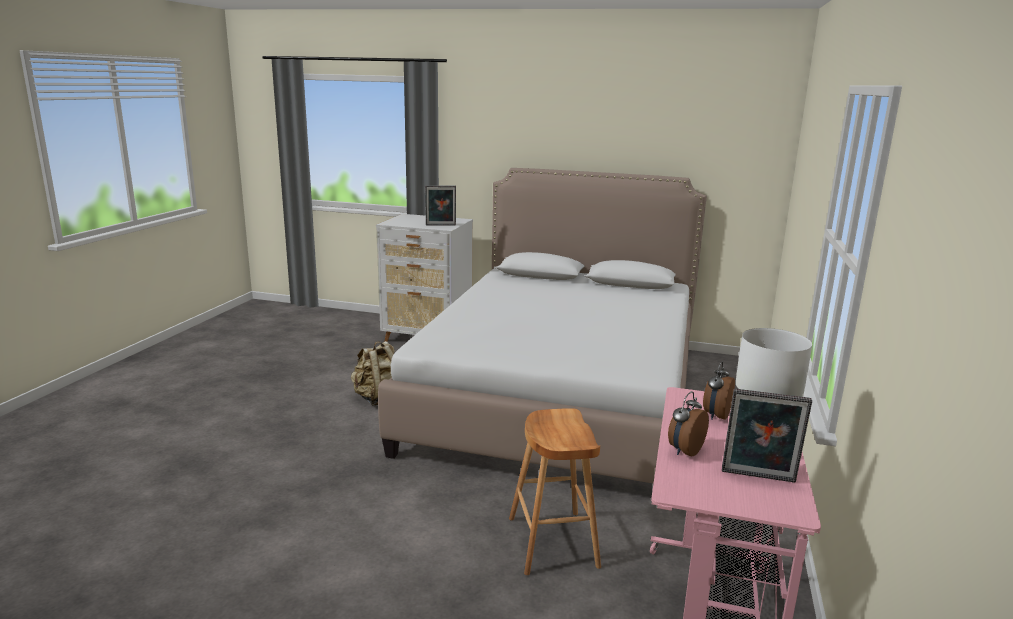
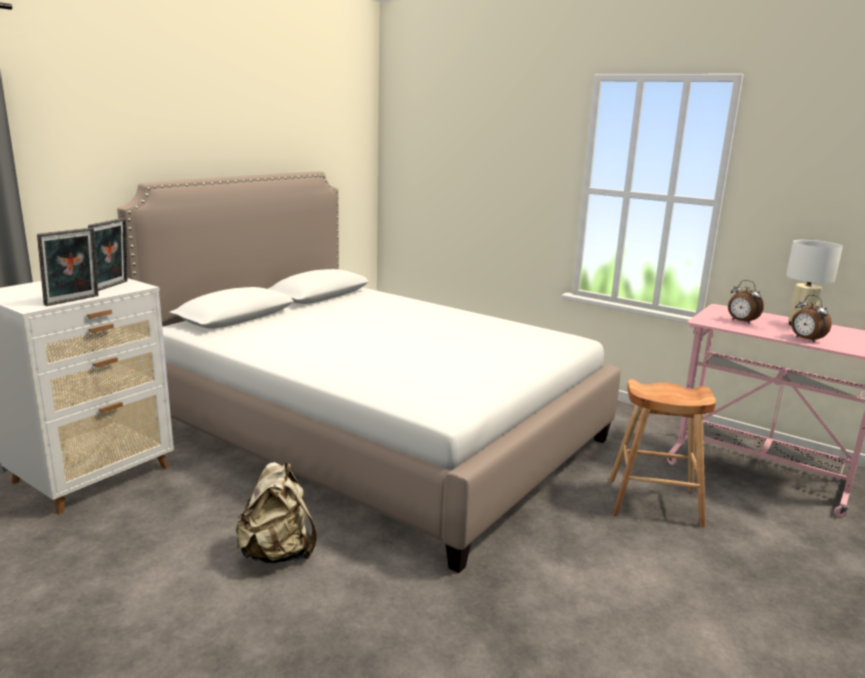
camera: 70 degrees left, 0 degrees up
picture frame [722,389,812,483] -> picture frame moved to [37,228,98,306]

